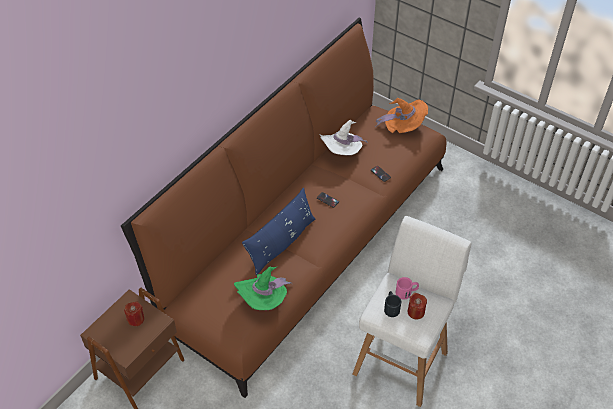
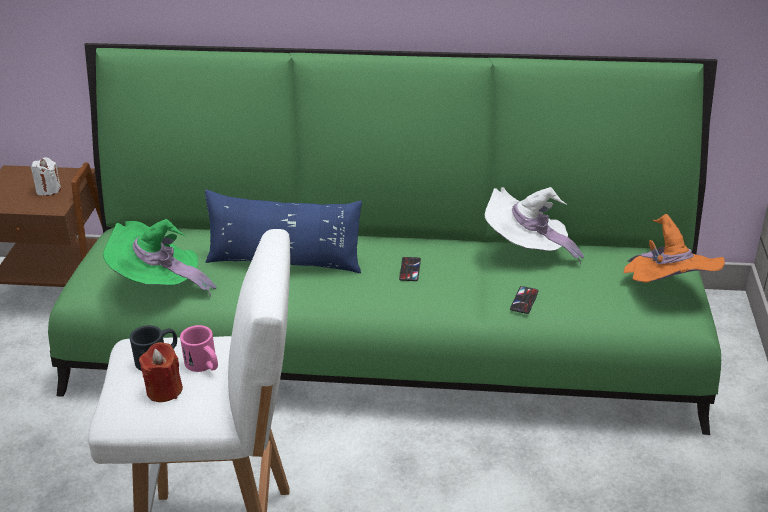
camera: 60 degrees right, 15 degrees down
brown sofa [121,18,447,398] -> green sofa [48,43,721,435]
red candle [124,302,144,326] -> white candle [31,157,61,196]

